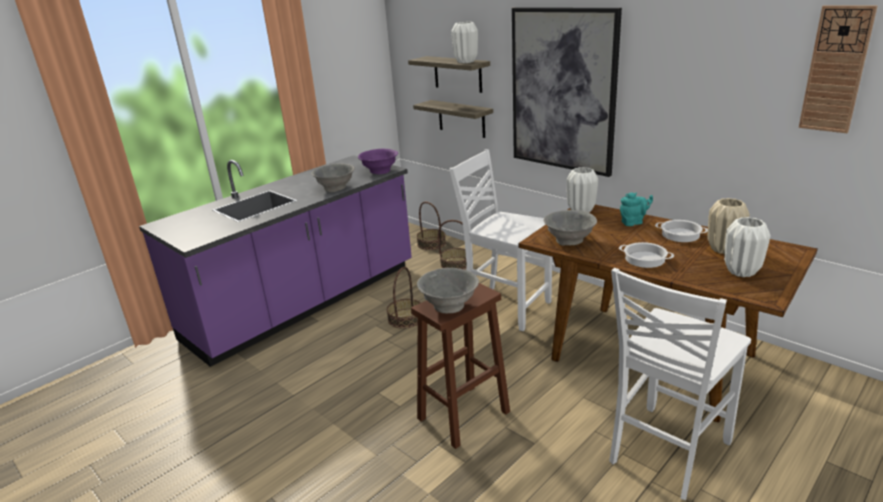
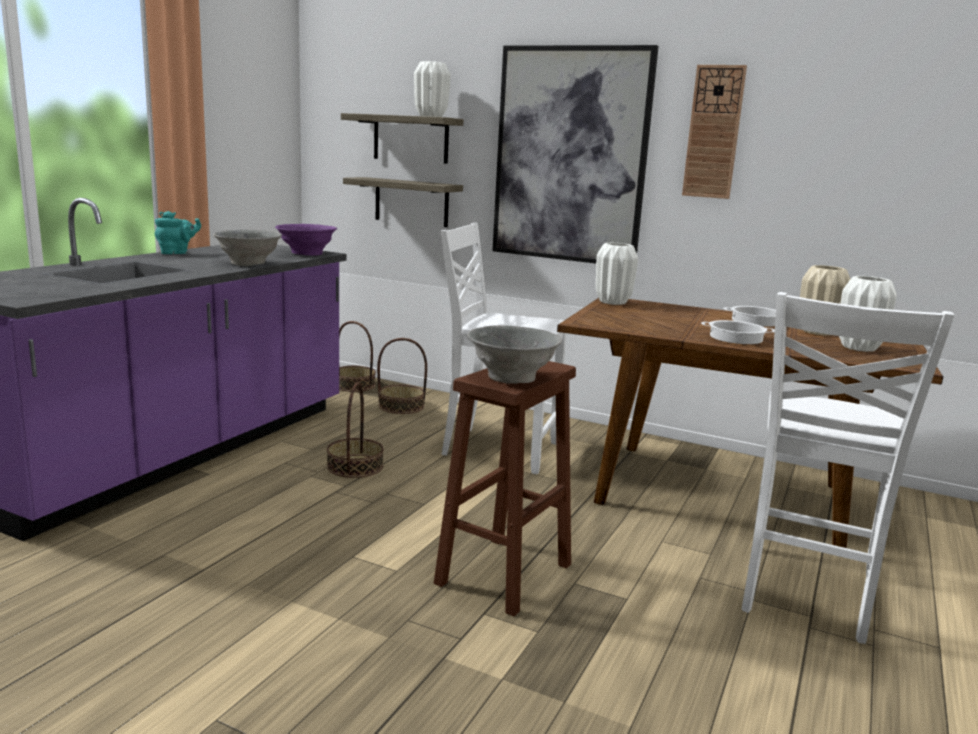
camera: 20 degrees left, 10 degrees down
grey bowl [543,210,597,246] -> none
turquoise teapot [620,192,653,226] -> turquoise teapot moved to [155,211,201,254]
wall clock [799,6,877,133] -> wall clock moved to [682,65,747,199]

